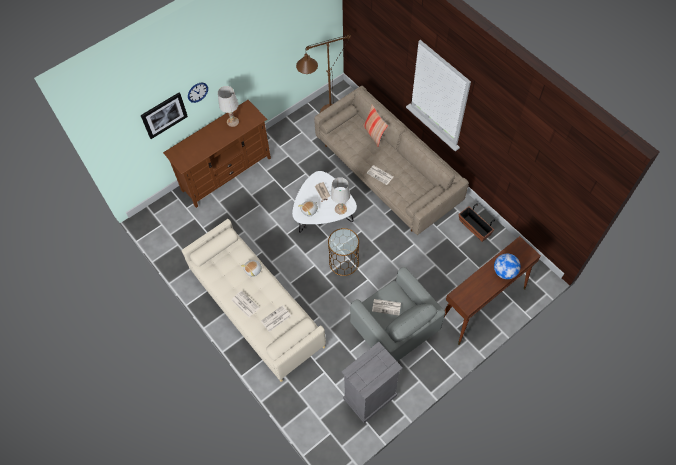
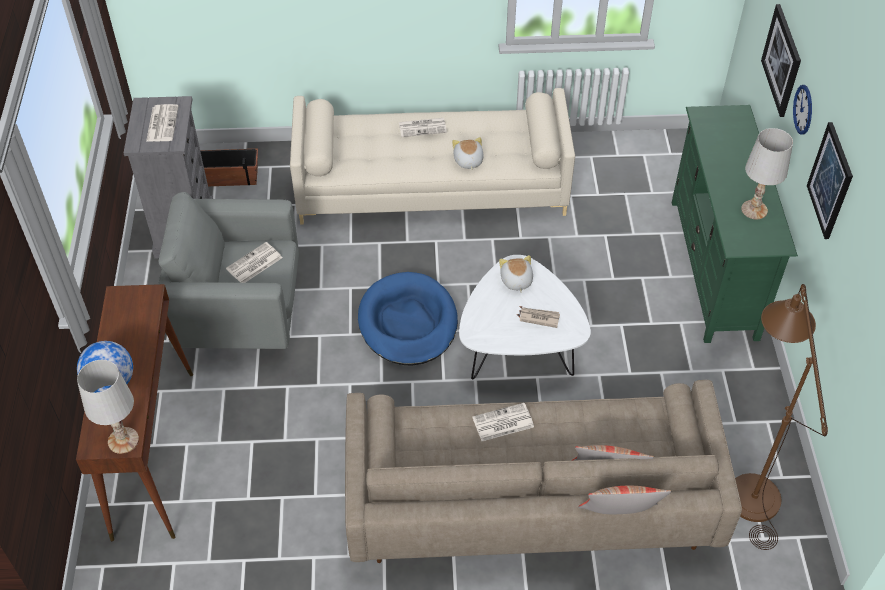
camera: 125 degrees right, 10 degrees down
brown tv stand [163,100,271,208] -> green tv stand [672,105,798,343]
newspaper [261,305,291,332] -> newspaper moved to [146,104,178,142]
brown side table [328,228,359,276] -> blue dog bed [358,272,458,365]
white table lamp [331,177,350,214] -> white table lamp moved to [77,360,139,454]
planter [458,203,495,242] -> planter moved to [200,149,258,186]
none -> pillow [578,486,671,514]
none -> picture [807,122,853,239]

